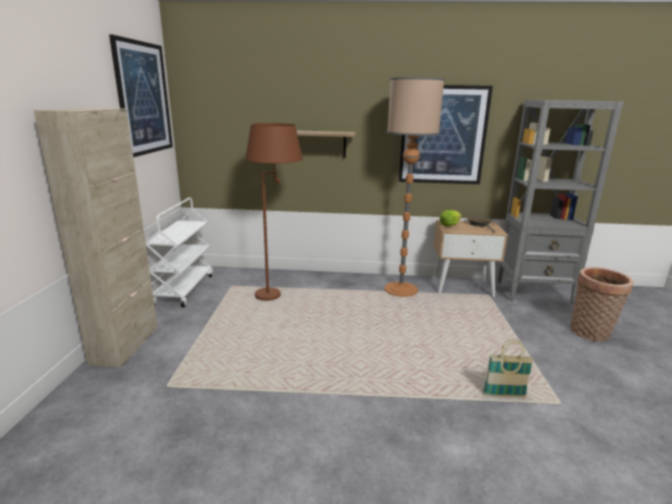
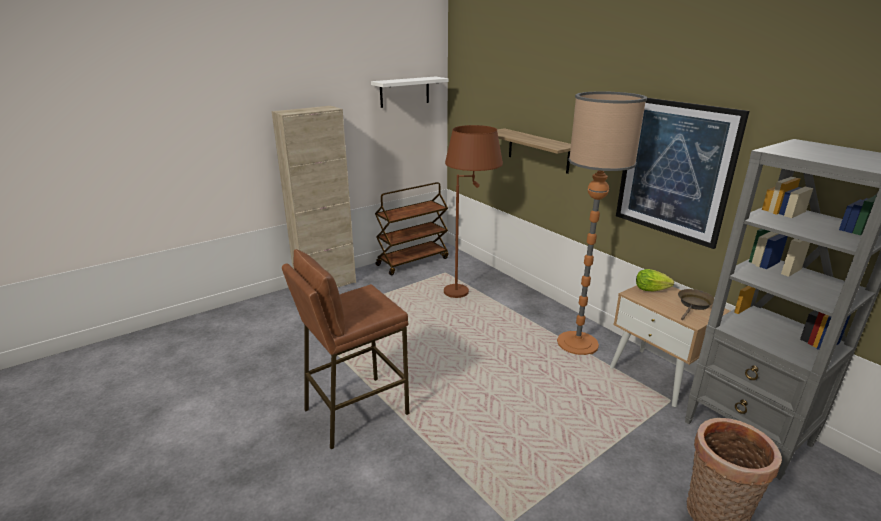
camera: 50 degrees right, 5 degrees up
picture [109,34,173,157] -> white shelf [371,77,449,108]
white cart [146,198,213,307] -> brown cart [375,182,449,275]
basket [483,339,534,398] -> none
none -> brown stool [282,249,409,449]

